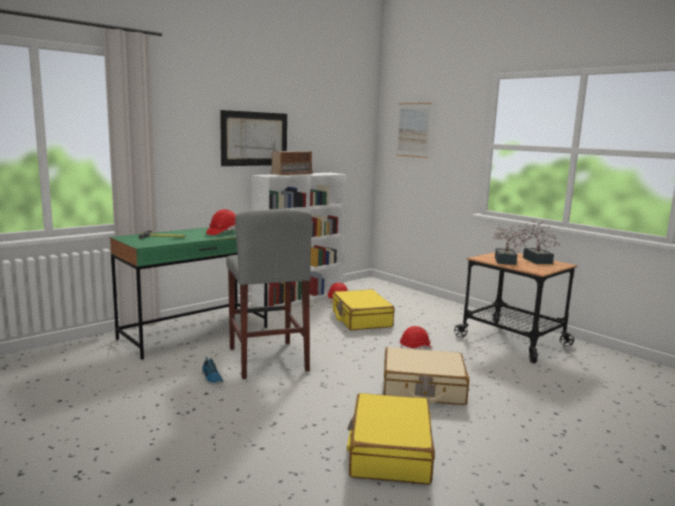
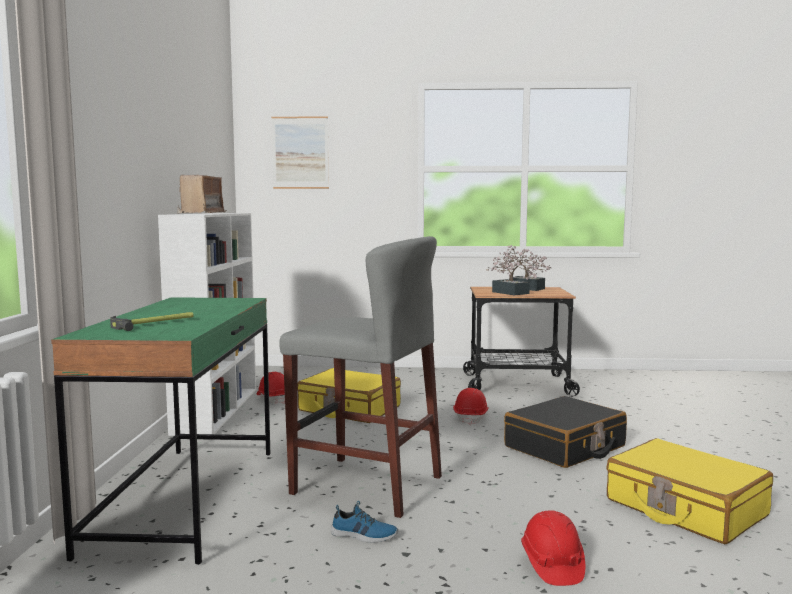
camera: 45 degrees left, 5 degrees down
red hard hat [206,209,236,235] -> red hard hat moved to [521,511,585,586]
picture [220,110,287,166] -> none
beige suitcase [383,347,469,405] -> black suitcase [504,396,627,468]

